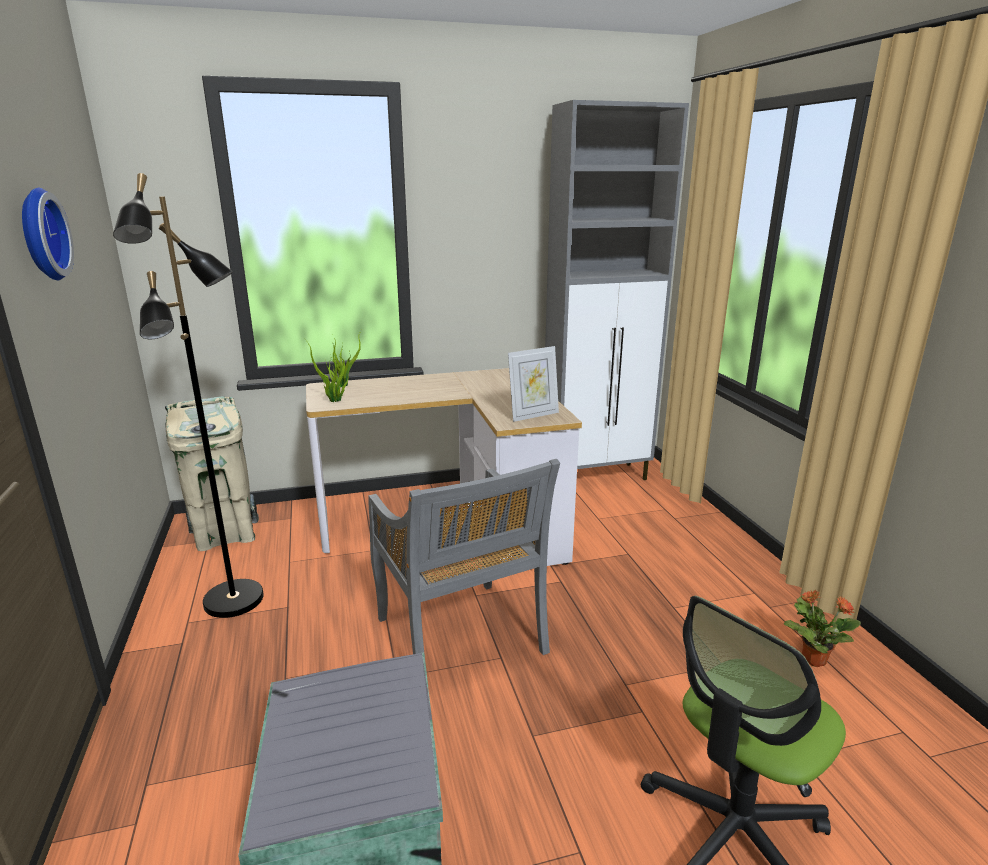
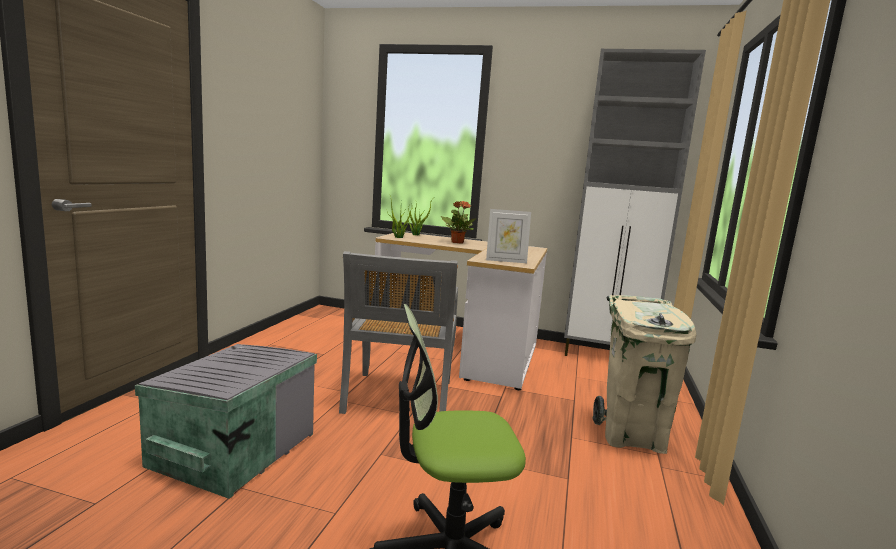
camera: 30 degrees right, 10 degrees down
wall clock [22,188,74,280] -> none
black floor lamp [113,173,264,618] -> none
beige trash can [165,397,259,551] -> beige trash can moved to [592,295,696,454]
potted plant [784,590,861,667] -> potted plant moved to [441,201,476,244]

